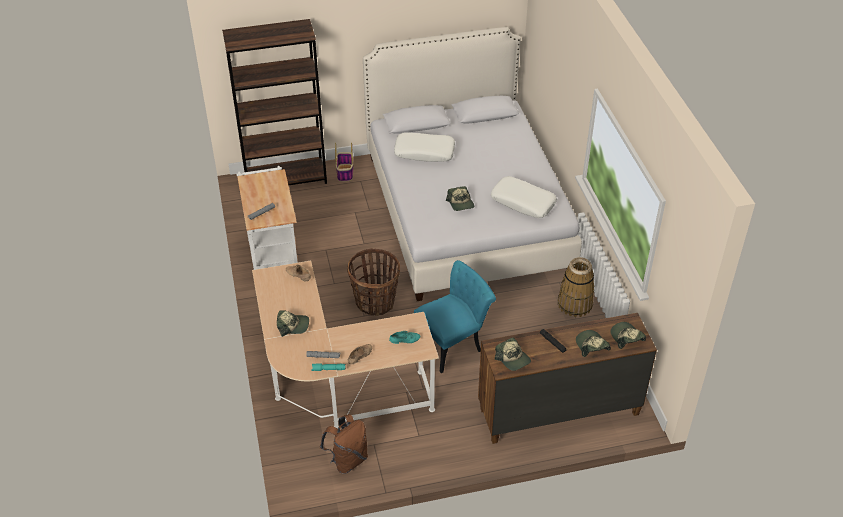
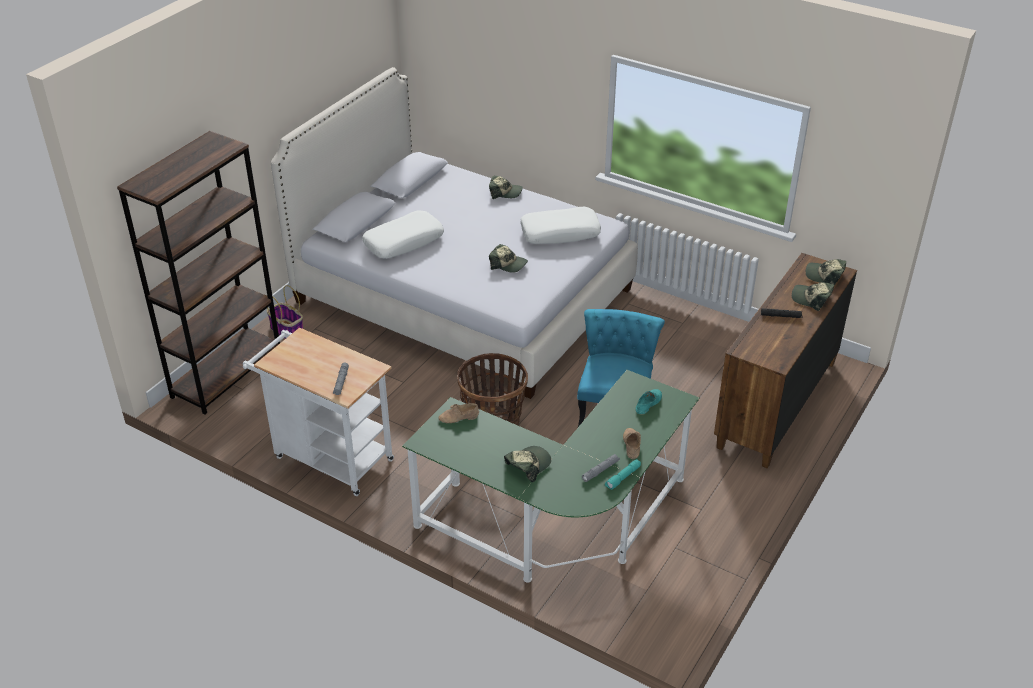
camera: 45 degrees left, 5 degrees down
beige desk [252,261,439,428] -> green desk [402,370,700,583]
brown backpack [320,414,368,474] -> none
cap [495,338,531,371] -> cap moved to [489,175,523,199]
basket [558,257,594,317] -> none

